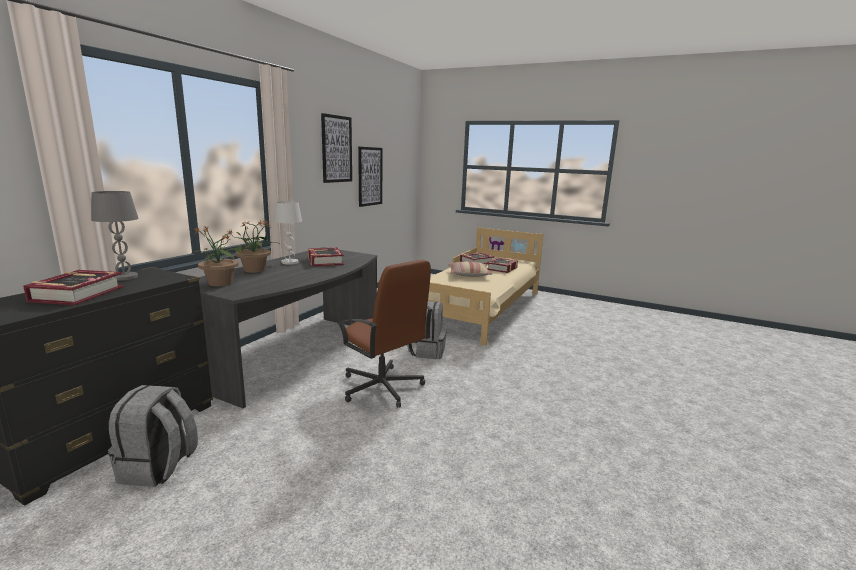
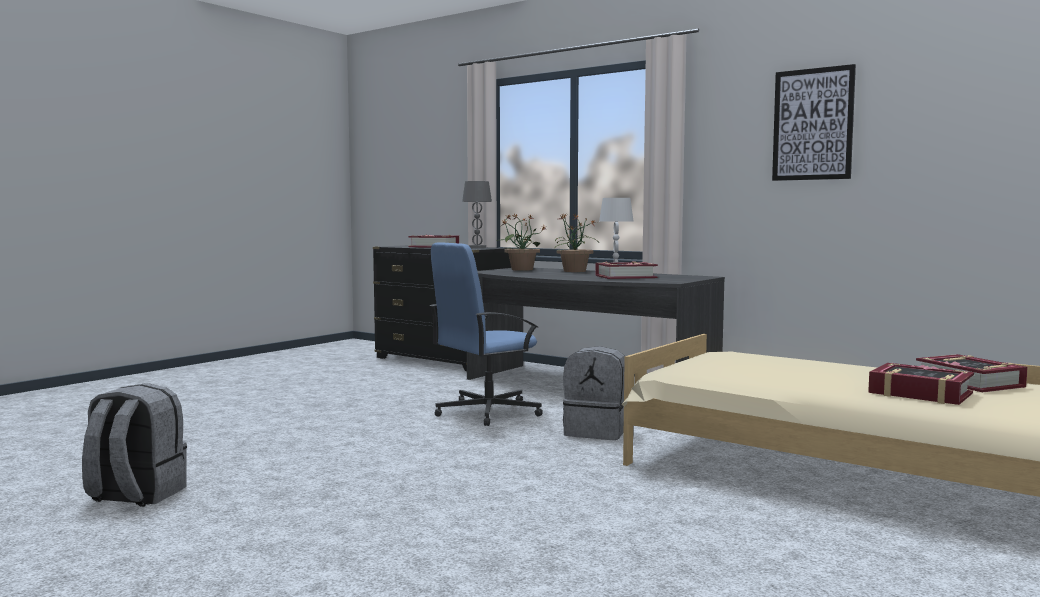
camera: 100 degrees right, 10 degrees down
grey backpack [108,385,198,487] -> grey backpack moved to [82,383,187,507]
brown office chair [337,260,433,408] -> blue office chair [430,242,543,426]
picture [358,147,383,207] -> none
pillow [448,261,493,277] -> none

